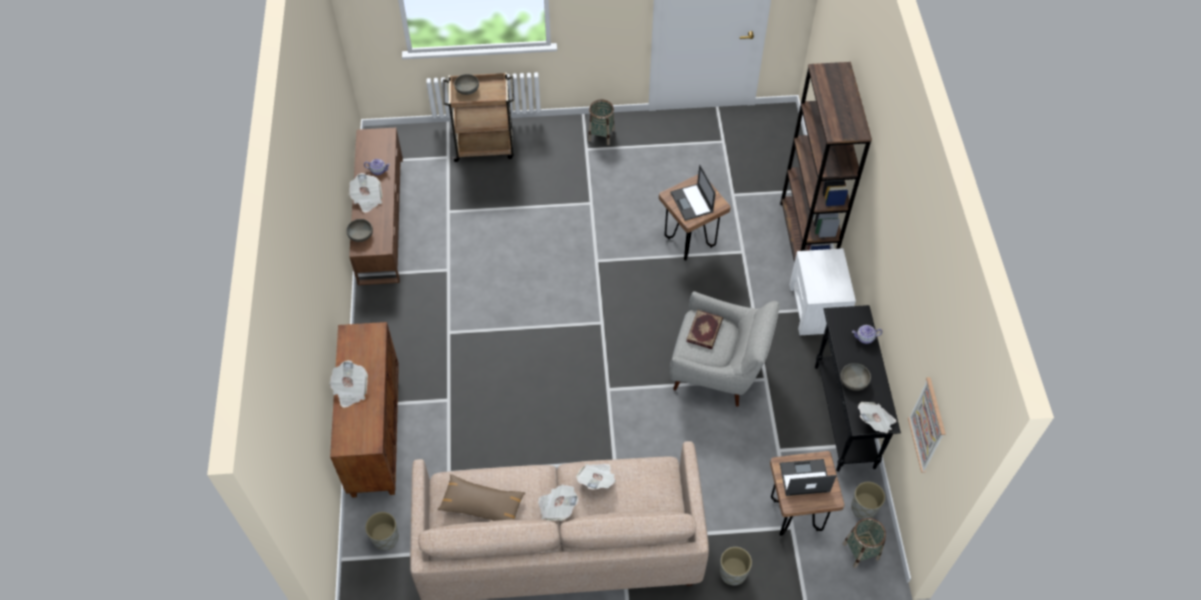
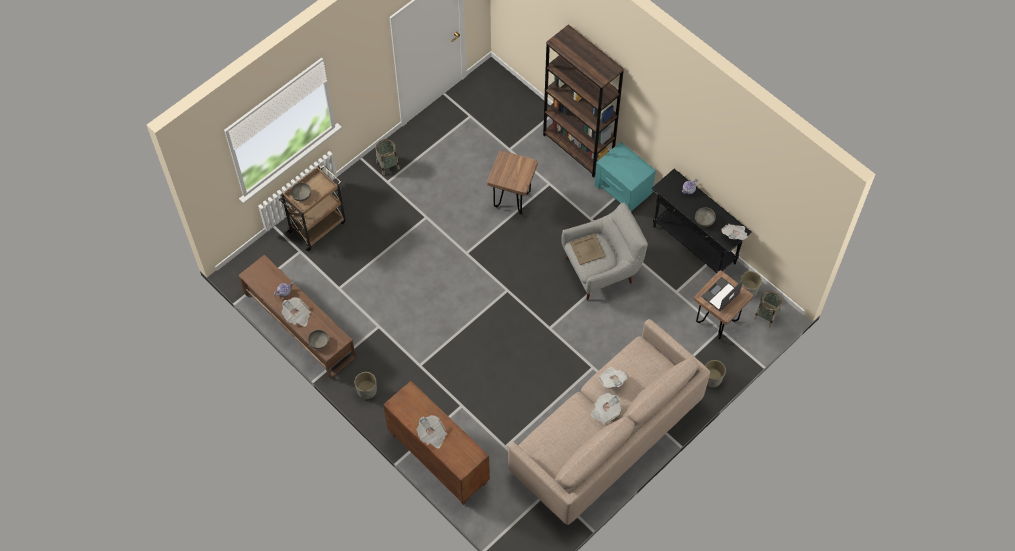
camera: 40 degrees left, 5 degrees up
grey planter [365,512,399,550] -> grey planter moved to [354,372,377,399]
brown pillow [437,474,525,521] -> none
laptop [671,165,716,221] -> none
book [686,310,723,349] -> beige tray [570,234,606,265]
white nightstand [789,248,856,335] -> turquoise nightstand [595,142,656,211]
picture [908,377,946,473] -> none

